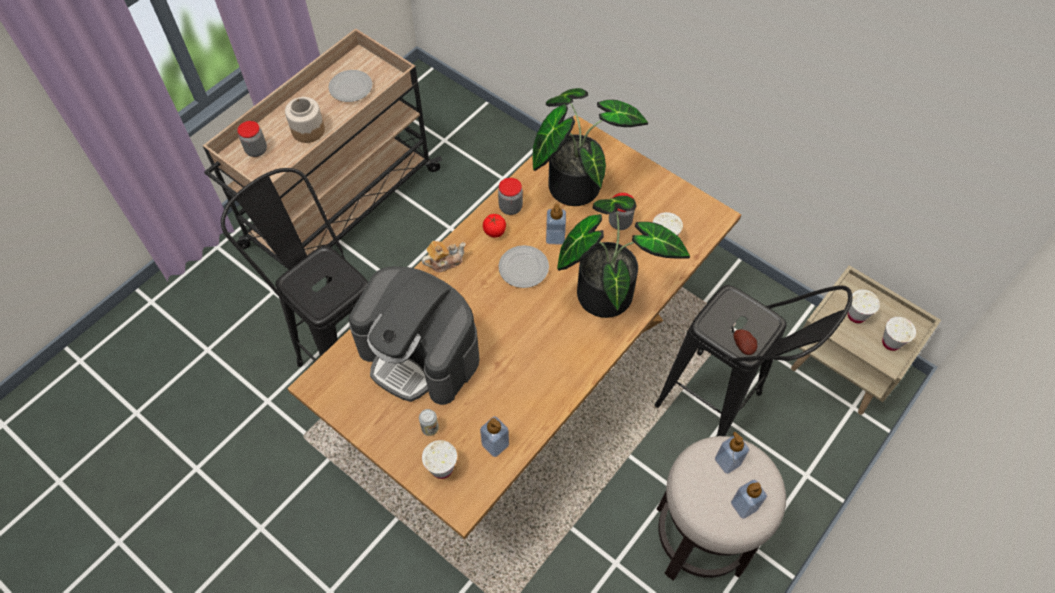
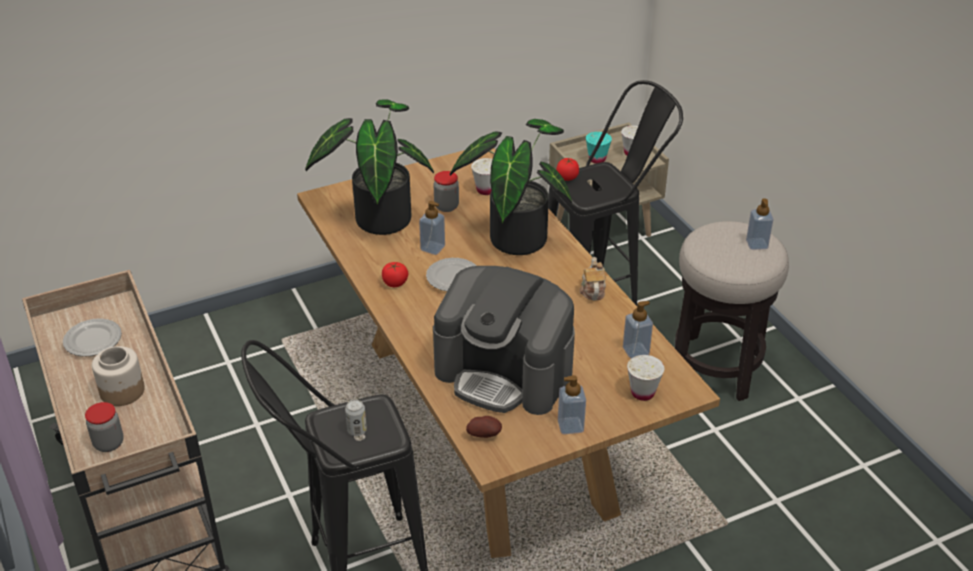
camera: 65 degrees left, 20 degrees down
coffee machine [349,266,479,405] -> coffee machine turned 60 degrees clockwise [433,266,575,415]
can [419,409,439,436] -> can moved to [345,399,367,436]
teapot [421,241,466,272] -> teapot moved to [580,257,606,300]
jar [498,178,523,215] -> none
soap dispenser [715,432,749,474] -> soap dispenser moved to [558,375,586,434]
potato [734,330,757,355] -> potato moved to [466,416,502,438]
white cup [848,290,880,323] -> turquoise cup [586,132,612,164]
none -> tomato [556,158,579,181]

